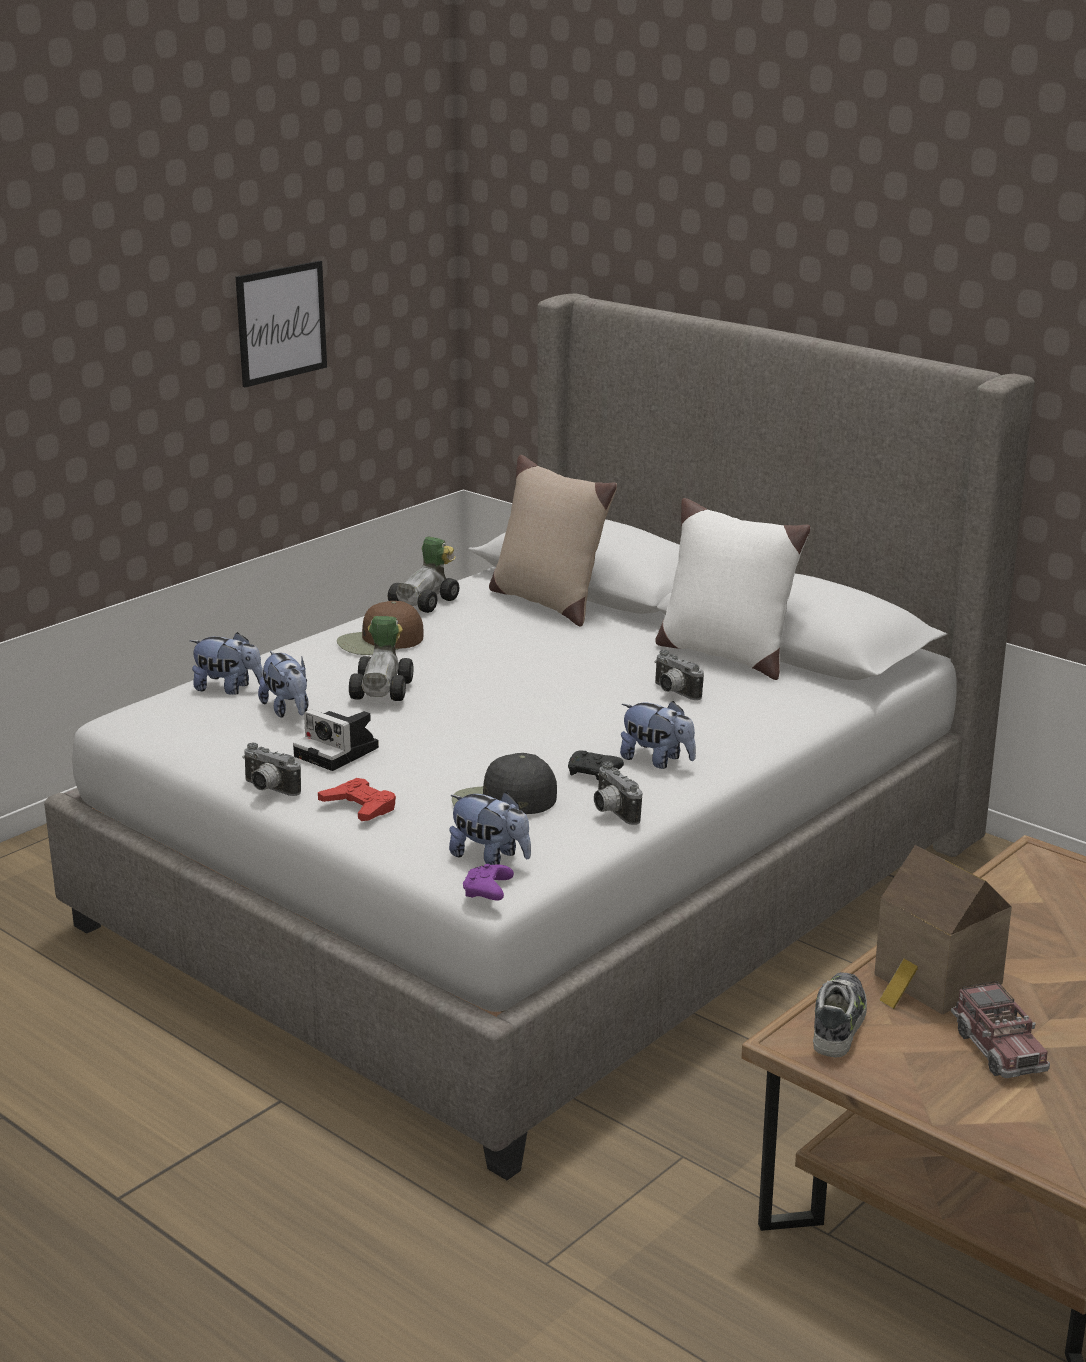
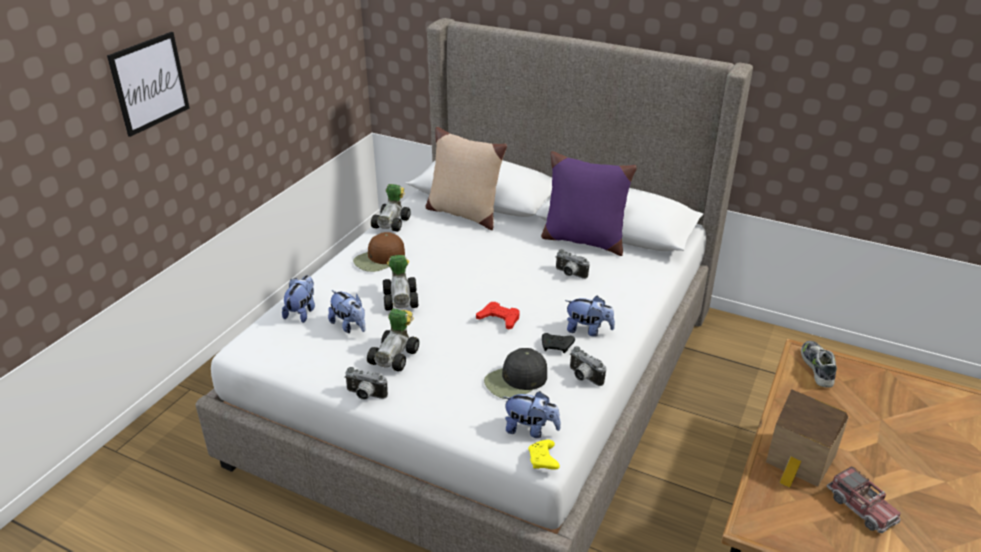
camera: 15 degrees left, 10 degrees up
plush toy [190,632,263,695] -> plush toy turned 75 degrees counterclockwise [282,275,315,323]
picture [236,261,327,387] -> picture moved to [107,32,190,137]
camera [293,709,379,771] -> toy car [367,309,419,371]
red game controller [318,778,396,821] -> red game controller moved to [476,302,520,329]
purple game controller [463,864,514,901] -> yellow game controller [528,440,560,470]
white pillow [655,498,810,680] -> purple pillow [541,151,636,256]
shoe [813,972,867,1058] -> shoe moved to [801,341,837,388]

